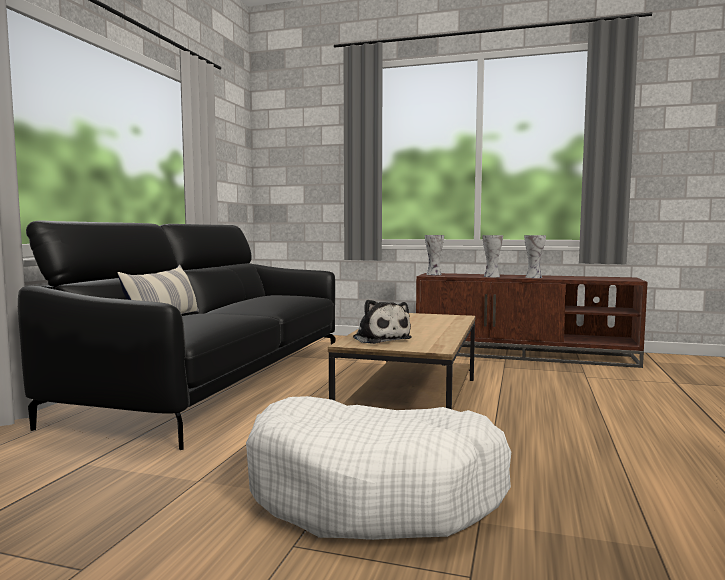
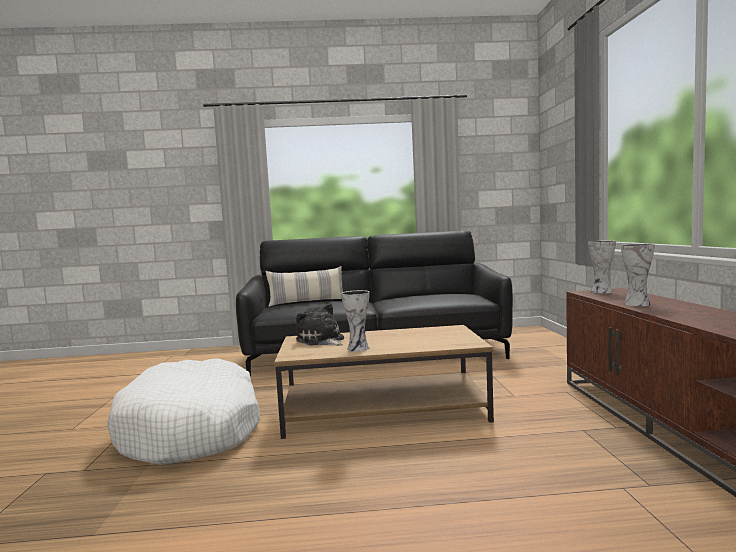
camera: 70 degrees right, 0 degrees up
plush toy [353,299,412,344] -> plush toy turned 105 degrees clockwise [296,303,344,346]
vase [524,235,546,278] -> vase moved to [341,290,369,352]

